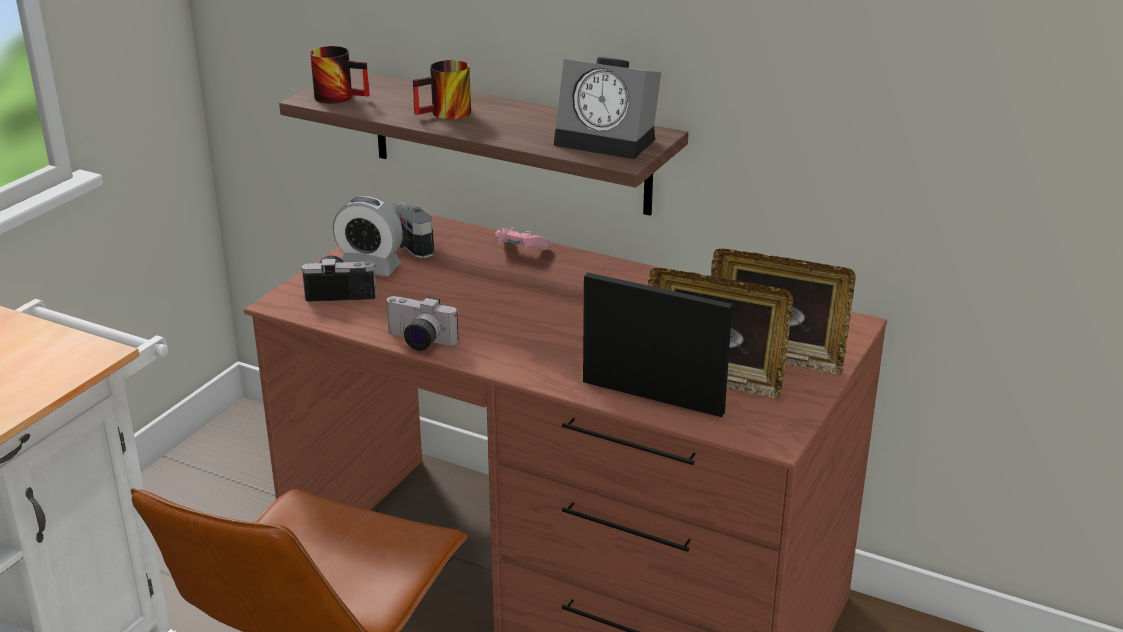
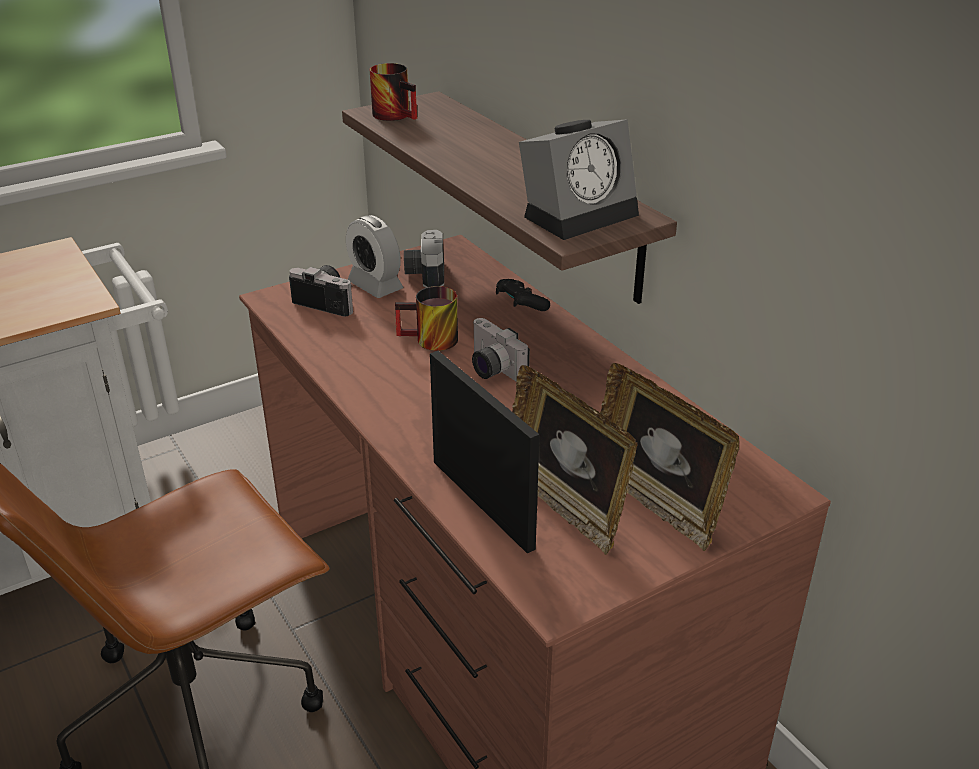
camera: 30 degrees right, 5 degrees up
camera [385,296,458,351] -> camera moved to [472,318,530,382]
mug [413,60,471,119] -> mug moved to [395,286,458,351]
pink game controller [495,228,550,251] -> black game controller [496,279,550,311]
alarm clock [554,57,661,159] -> alarm clock turned 90 degrees counterclockwise [519,119,639,240]

